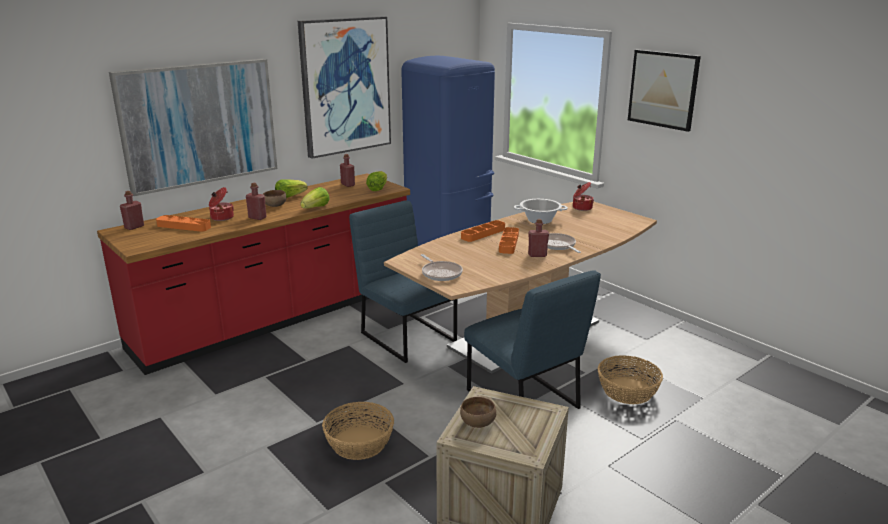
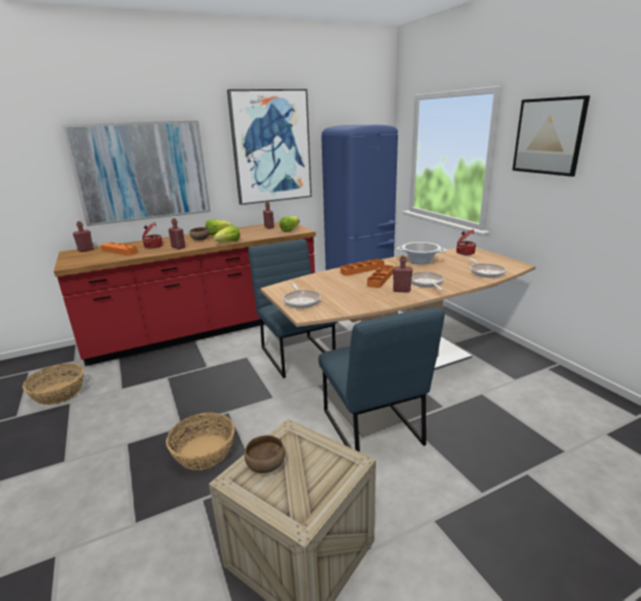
camera: 15 degrees right, 0 degrees up
basket [598,355,663,404] -> basket moved to [22,363,84,405]
none -> frying pan [468,258,506,278]

